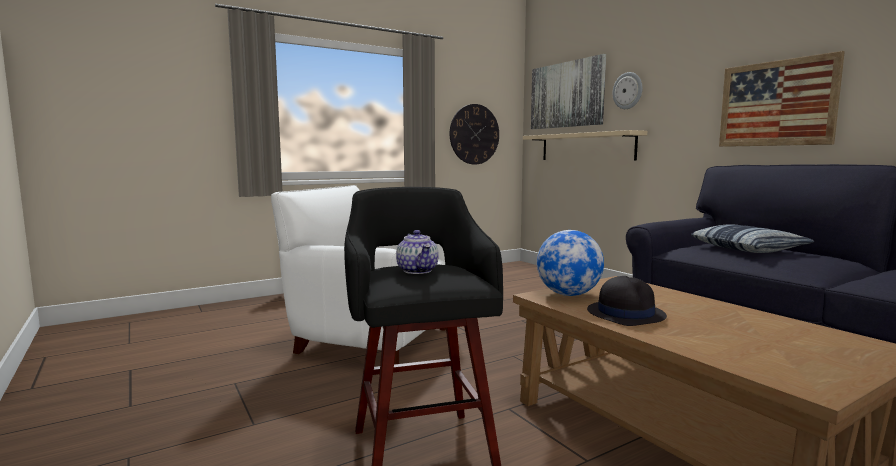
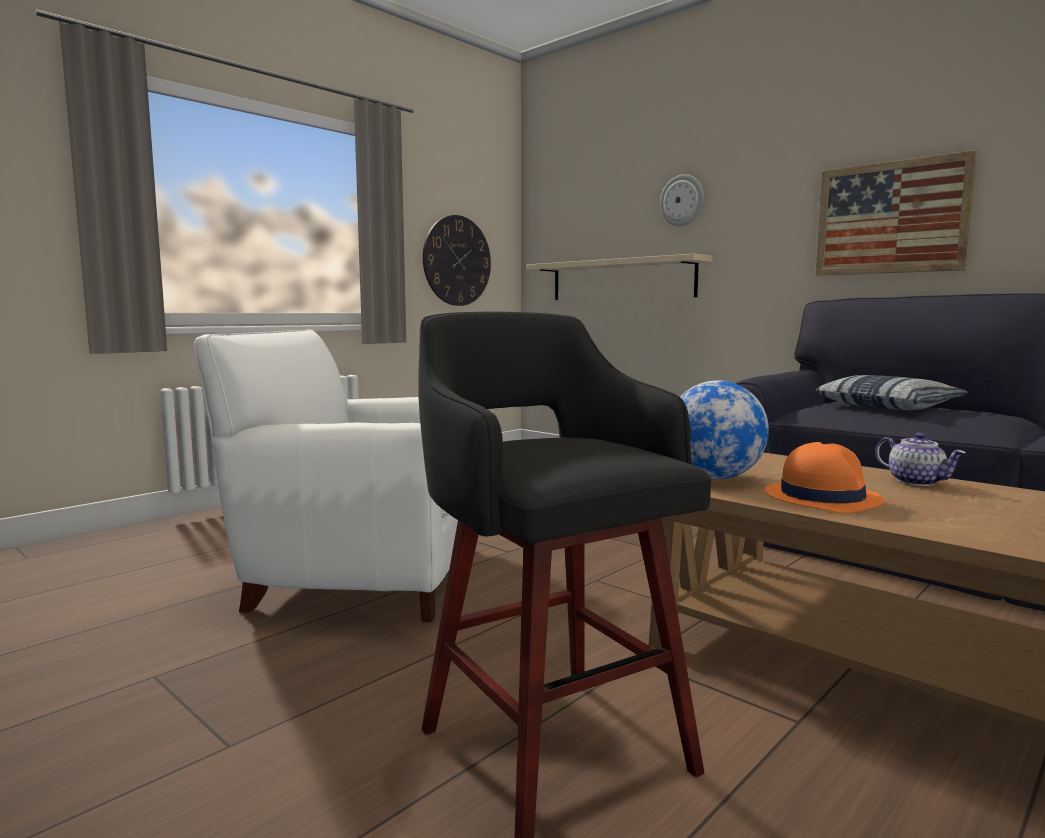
camera: 15 degrees left, 0 degrees up
teapot [396,230,439,274] -> teapot moved to [875,433,966,486]
picture [531,54,606,129] -> none
black hat [587,276,667,326] -> orange hat [765,442,885,514]

